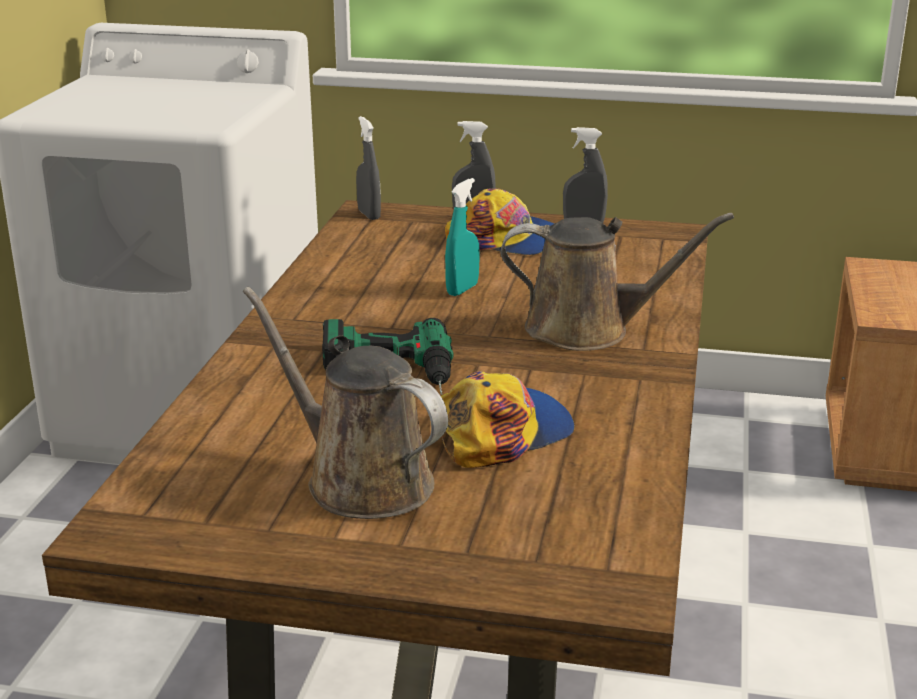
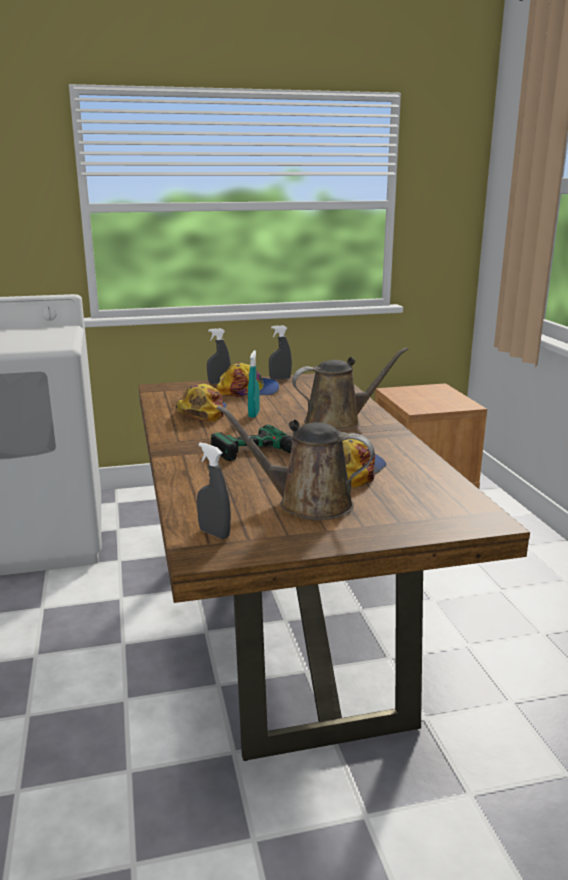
camera: 25 degrees left, 5 degrees down
grey spray bottle [356,116,381,220] -> grey spray bottle moved to [197,442,231,539]
none -> cap [176,384,227,422]

